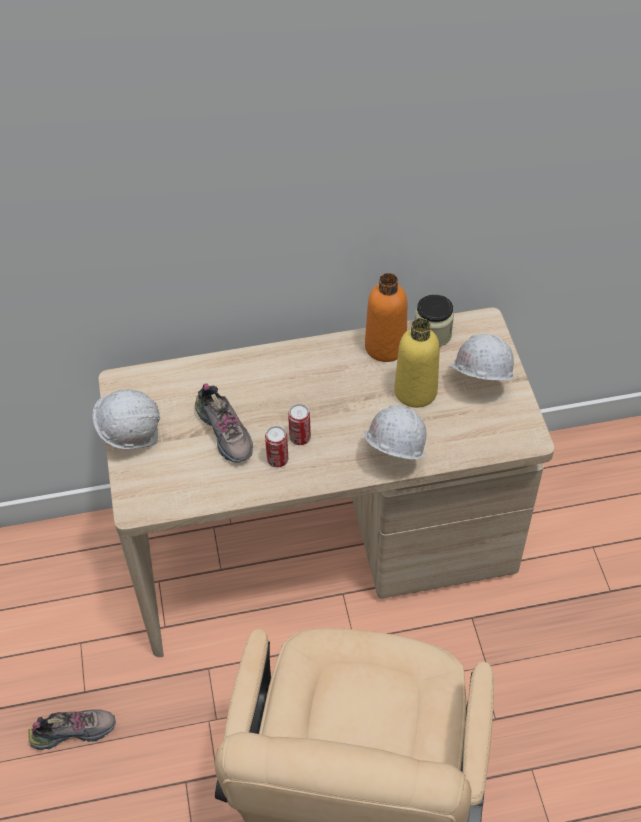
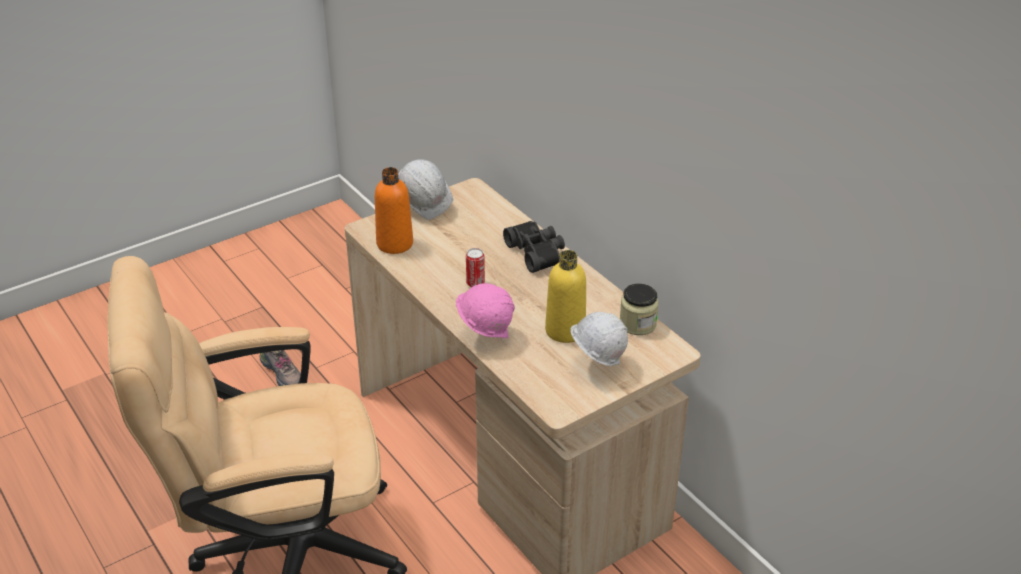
camera: 65 degrees right, 15 degrees down
shoe [195,383,253,463] -> none
can [265,426,288,467] -> none
white hard hat [364,405,427,459] -> pink hard hat [456,283,515,338]
orange bottle [365,273,407,362] -> orange bottle moved to [375,167,413,254]
none -> black binoculars [503,221,565,273]

